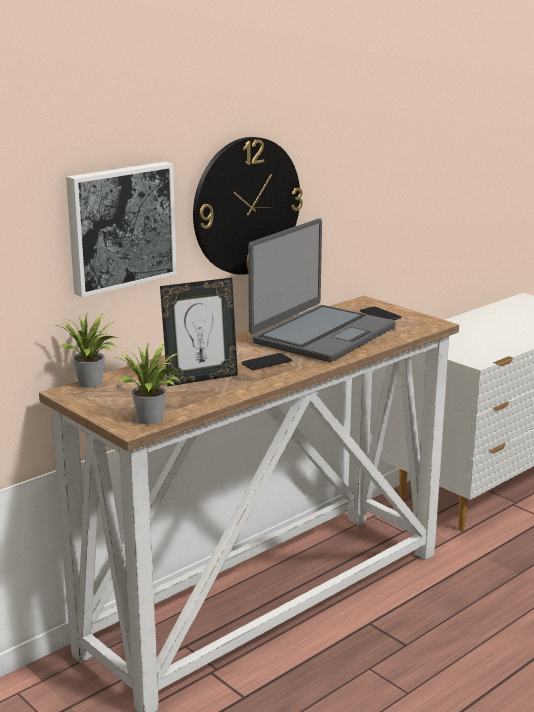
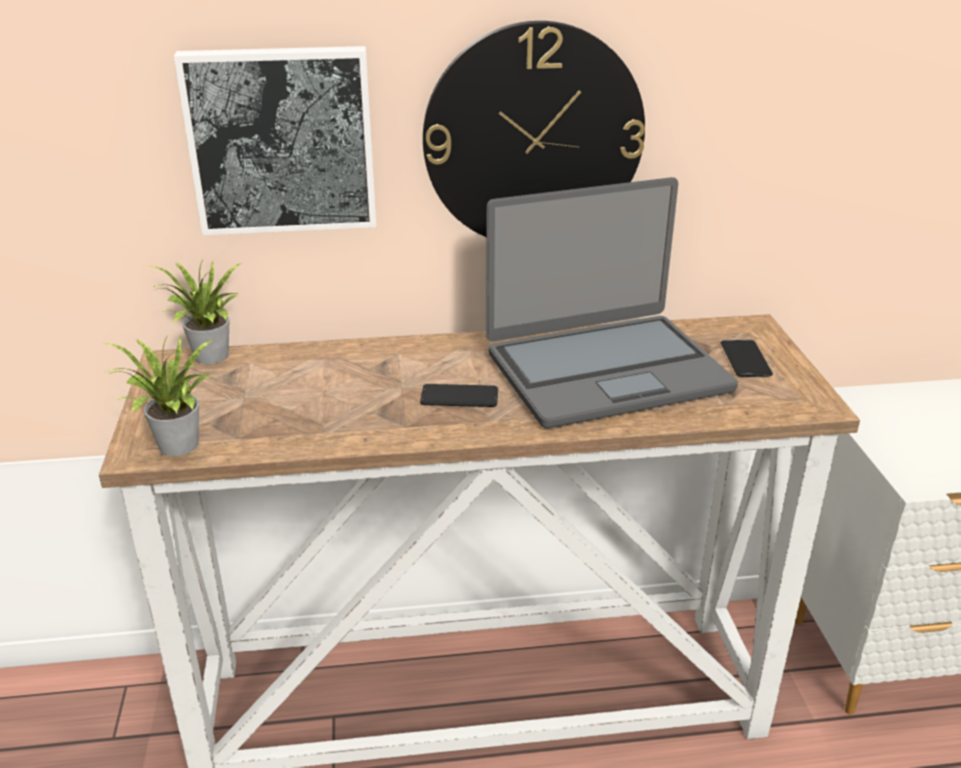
camera: 35 degrees right, 10 degrees up
picture frame [160,278,238,386] -> none

